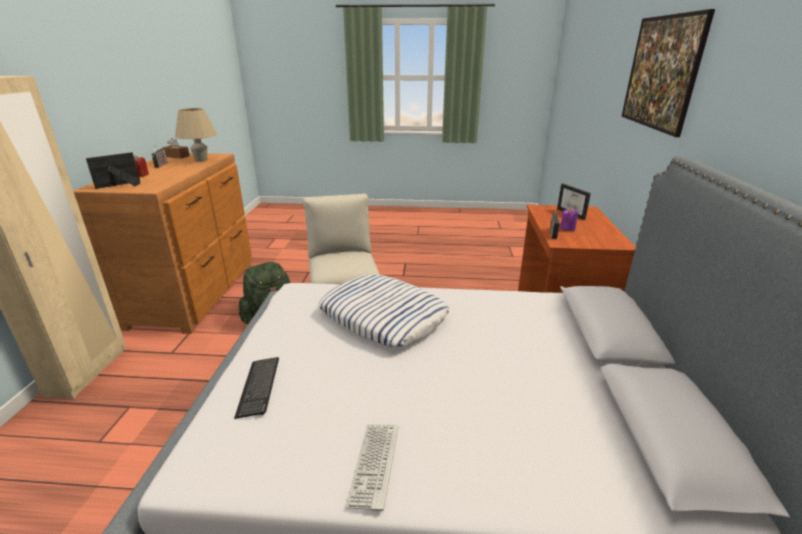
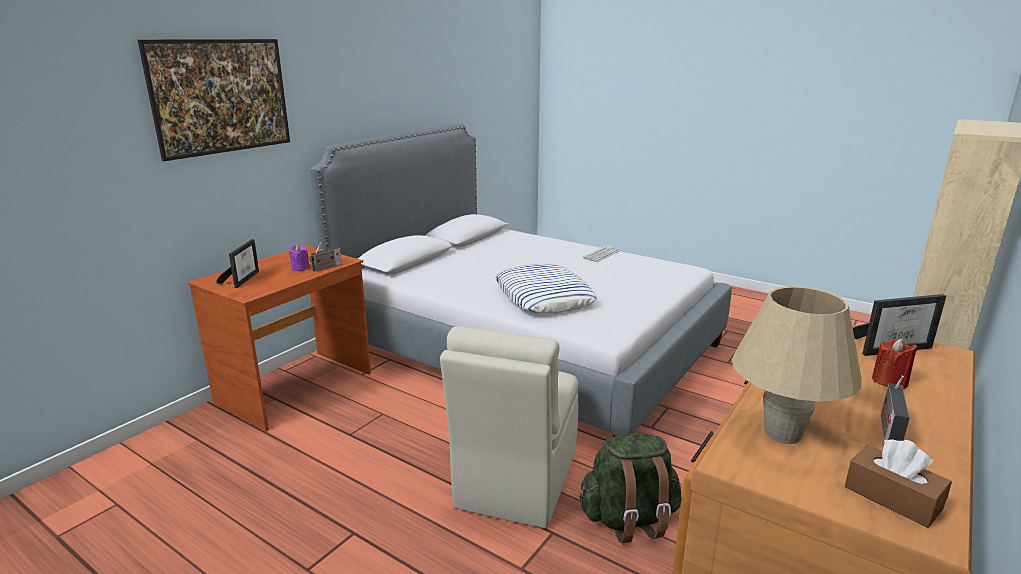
camera: 150 degrees left, 5 degrees down
keyboard [234,357,279,419] -> none

